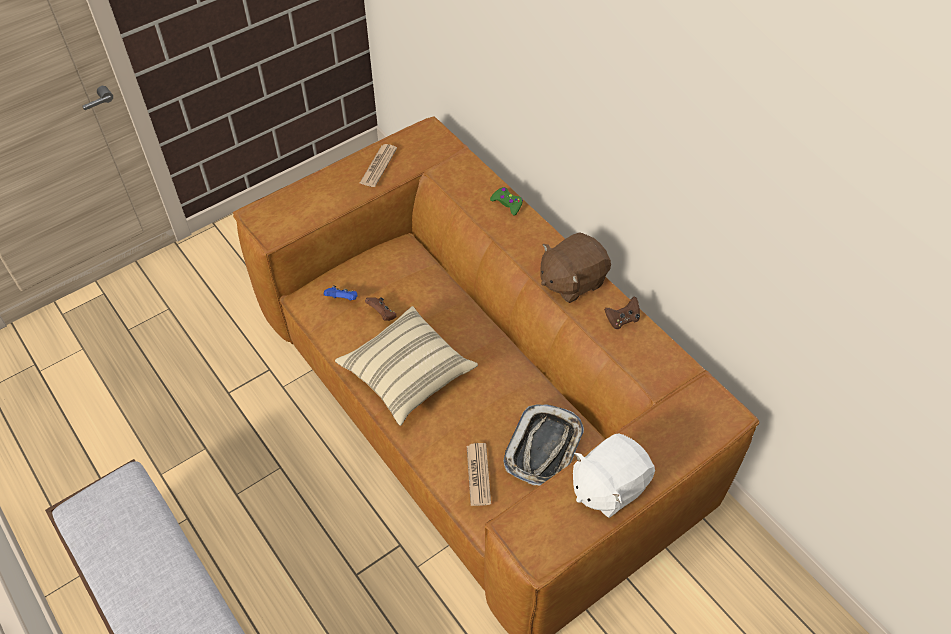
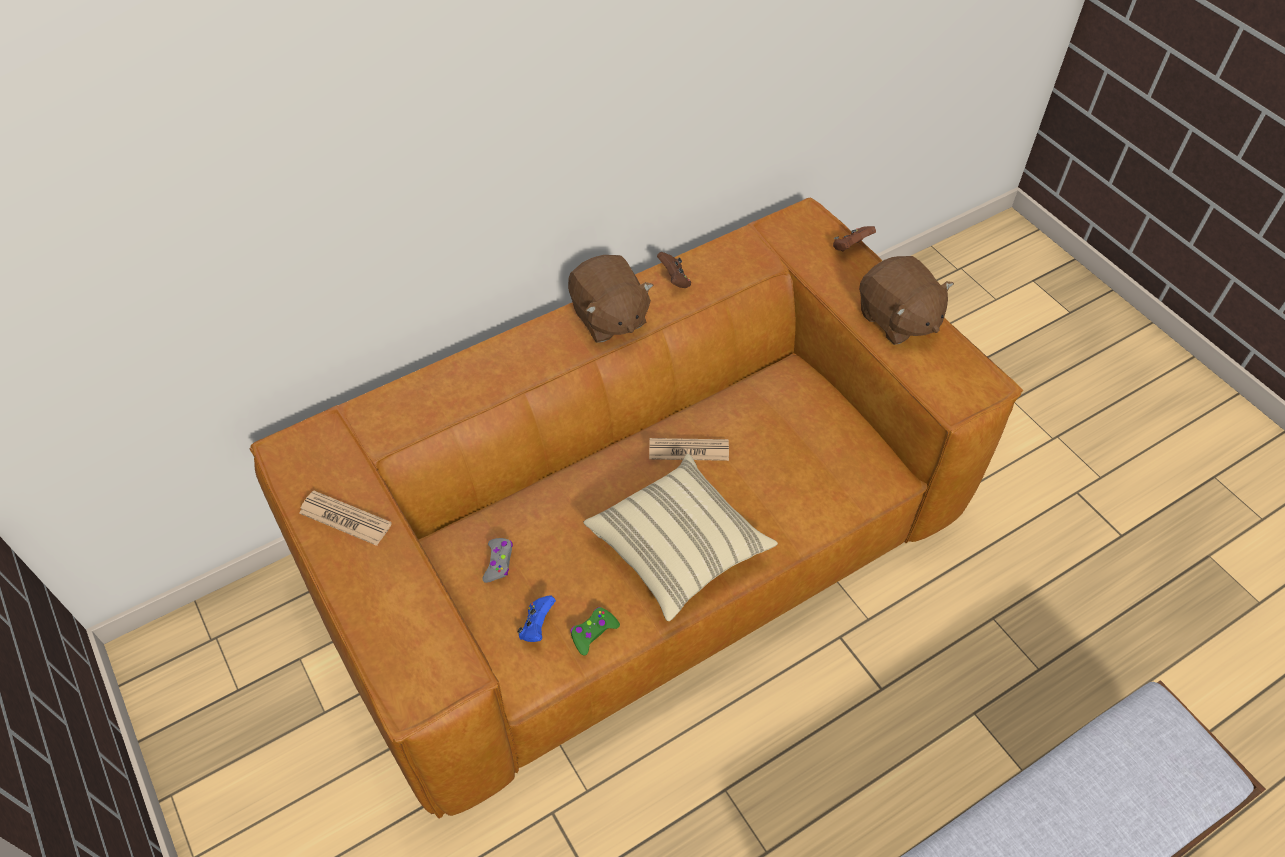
camera: 85 degrees left, 0 degrees up
brown game controller [365,297,396,321] -> brown game controller moved to [833,226,876,251]
newspaper [467,443,491,506] -> newspaper moved to [649,438,729,461]
green game controller [490,187,523,215] -> green game controller moved to [570,607,620,656]
tray [504,405,584,485] -> none
white plush toy [573,433,655,518] -> brown plush toy [859,256,954,345]
none -> grey game controller [482,538,513,583]

